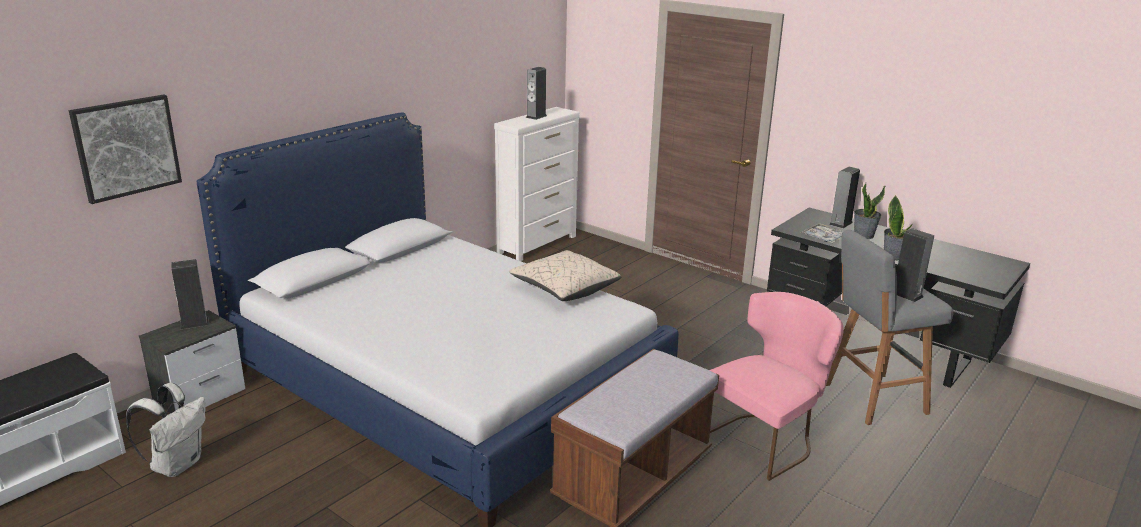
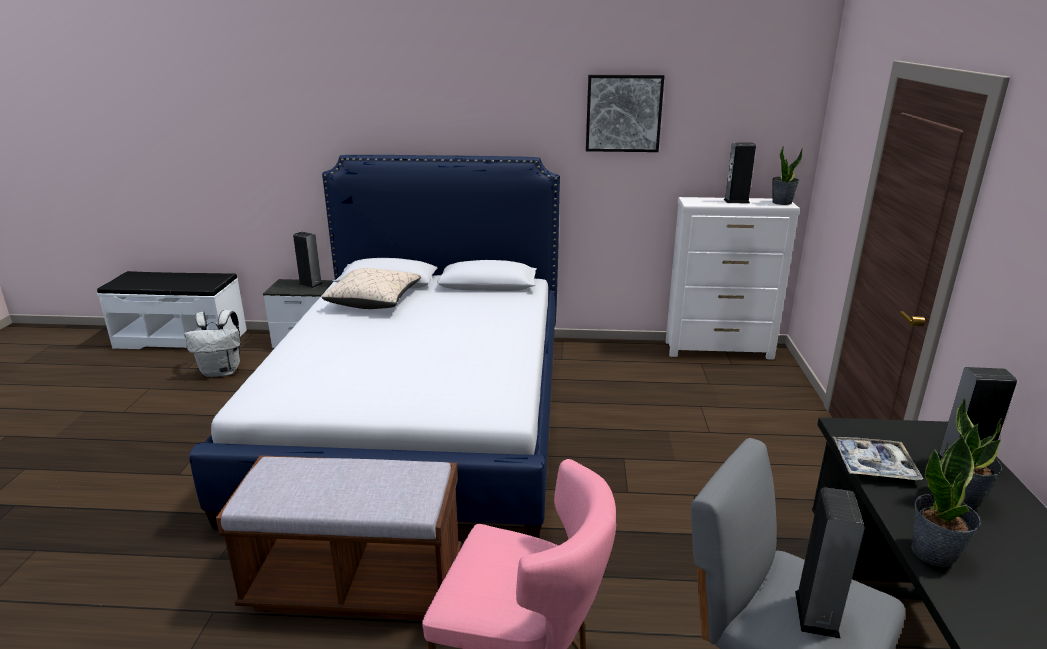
camera: 55 degrees right, 0 degrees up
picture [69,94,182,204] -> picture moved to [586,75,664,152]
beige pillow [509,250,621,301] -> beige pillow moved to [322,268,421,309]
none -> potted plant [772,146,803,205]

